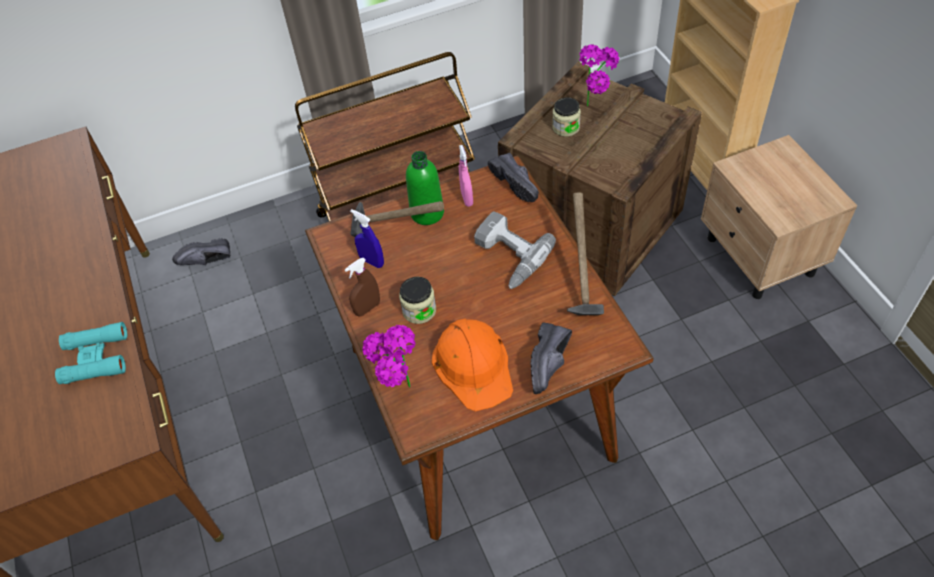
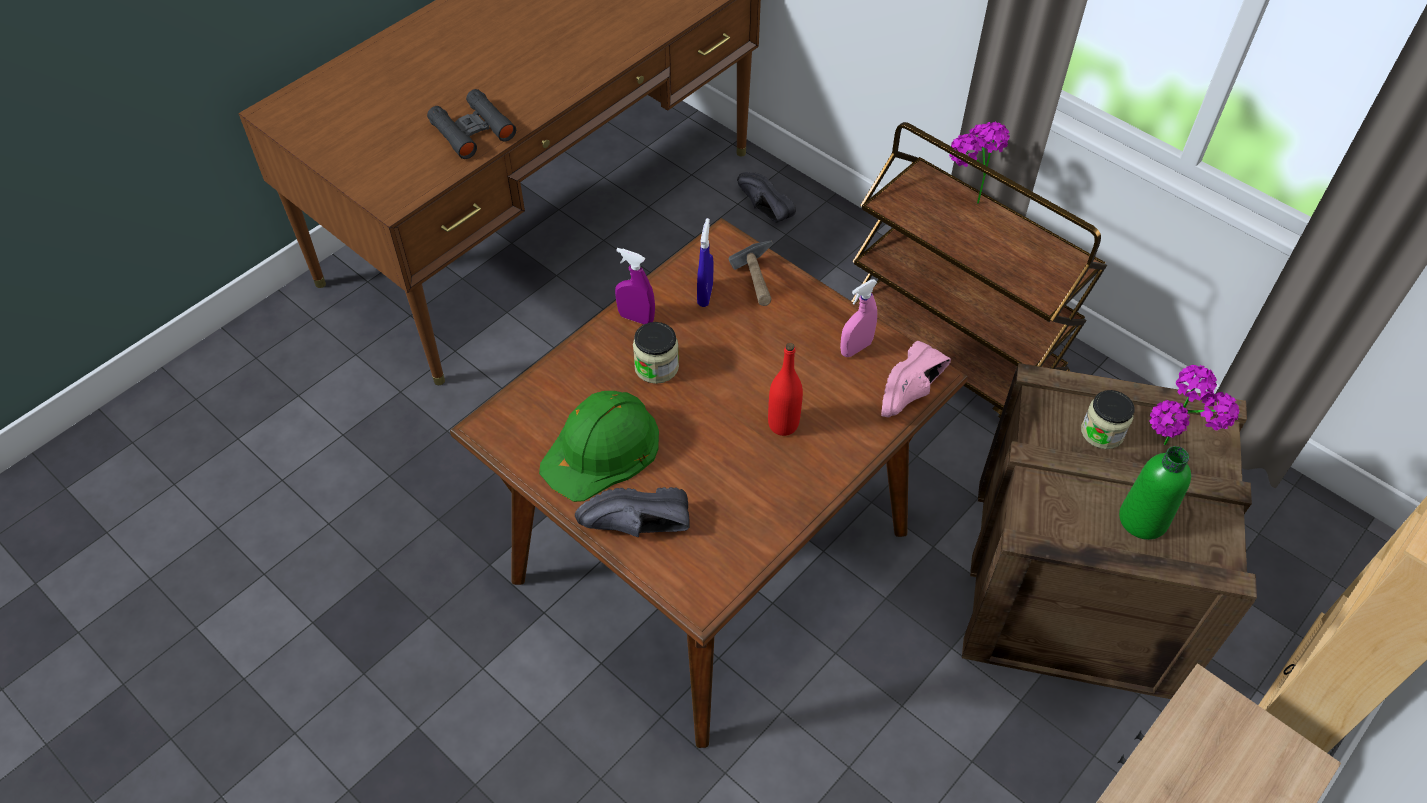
camera: 60 degrees right, 0 degrees up
turquoise binoculars [55,322,127,384] -> black binoculars [427,89,516,159]
brown spray bottle [345,258,380,317] -> purple spray bottle [615,248,655,324]
potted plant [362,325,415,388] -> potted plant moved to [949,122,1010,204]
green bottle [406,151,444,225] -> green bottle moved to [1119,446,1191,540]
orange hard hat [432,319,513,411] -> green hard hat [539,391,659,502]
power drill [474,211,556,289] -> red bottle [768,343,803,436]
black shoe [488,153,539,202] -> pink shoe [881,341,951,417]
hammer [567,192,604,315] -> none

